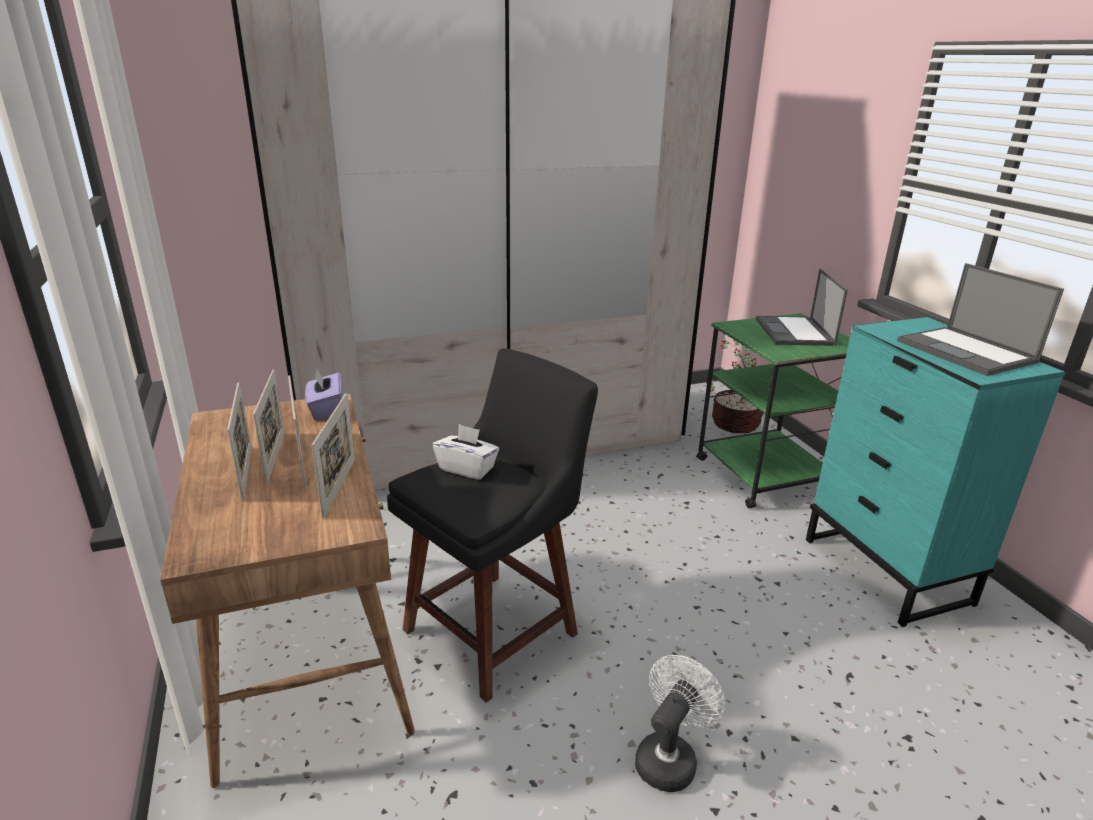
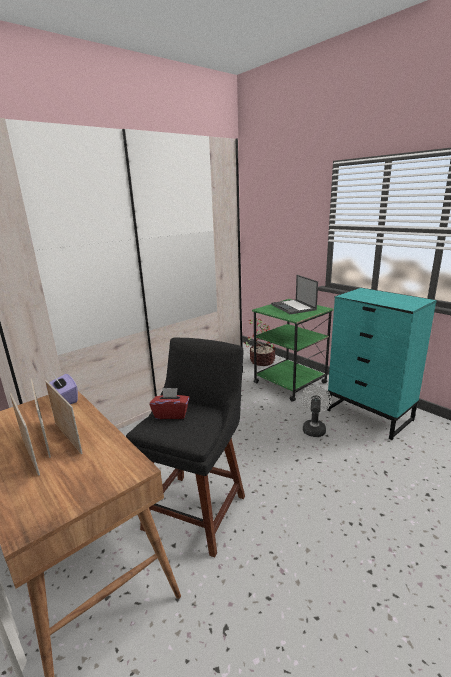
camera: 20 degrees left, 5 degrees down
picture frame [312,393,355,518] -> none
white tissue box [433,424,499,480] -> red tissue box [149,388,190,419]
white fan [635,655,725,792] -> white fan moved to [301,386,332,437]
laptop [897,263,1064,376] -> none

